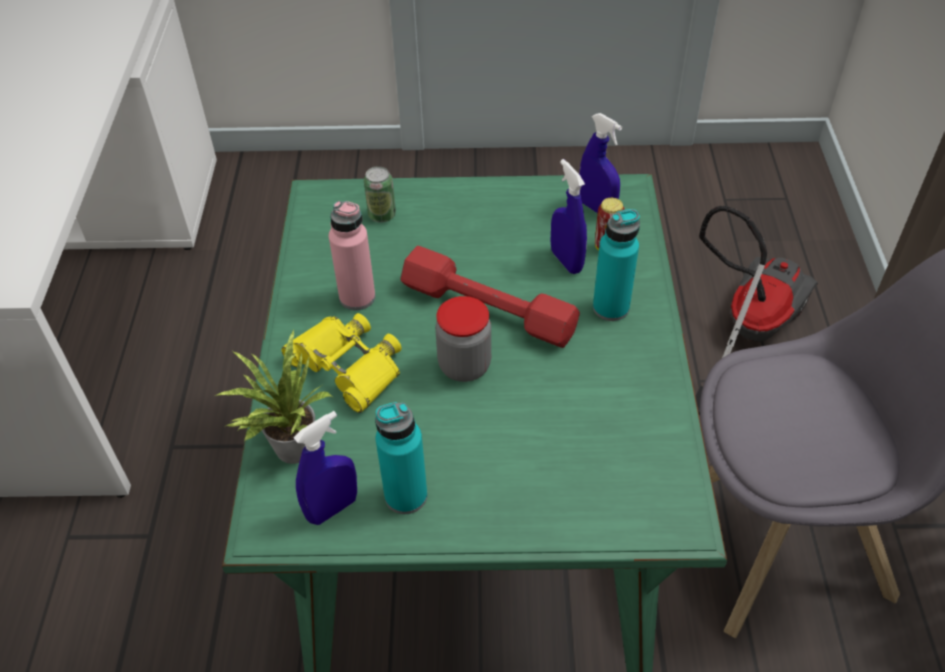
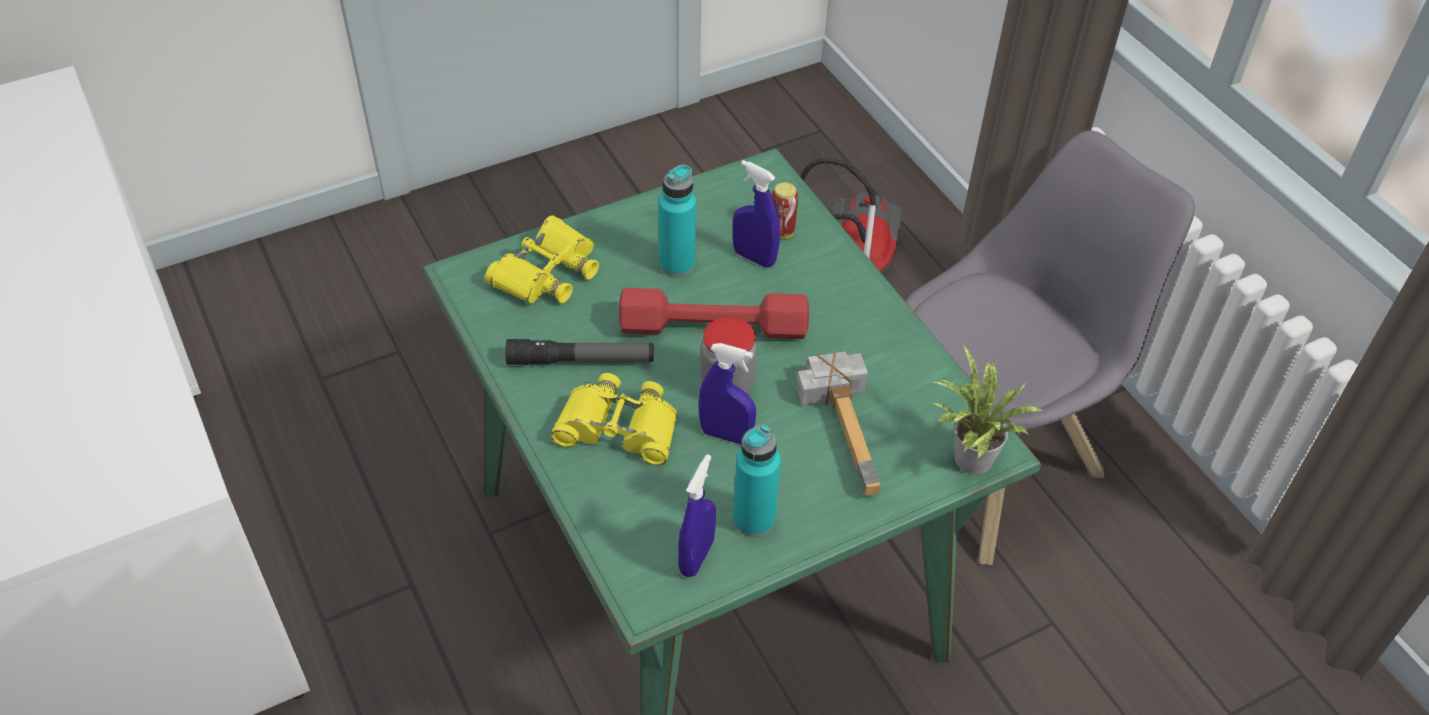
camera: 30 degrees left, 0 degrees up
potted plant [215,330,333,464] -> potted plant moved to [932,345,1043,475]
pink bottle [329,201,375,310] -> flashlight [505,339,654,365]
can [364,166,396,222] -> yellow binoculars [485,215,599,304]
blue spray bottle [579,113,622,213] -> blue spray bottle moved to [698,343,756,444]
turquoise bottle [593,209,640,321] -> turquoise bottle moved to [658,164,696,277]
none -> hammer [796,351,881,496]

